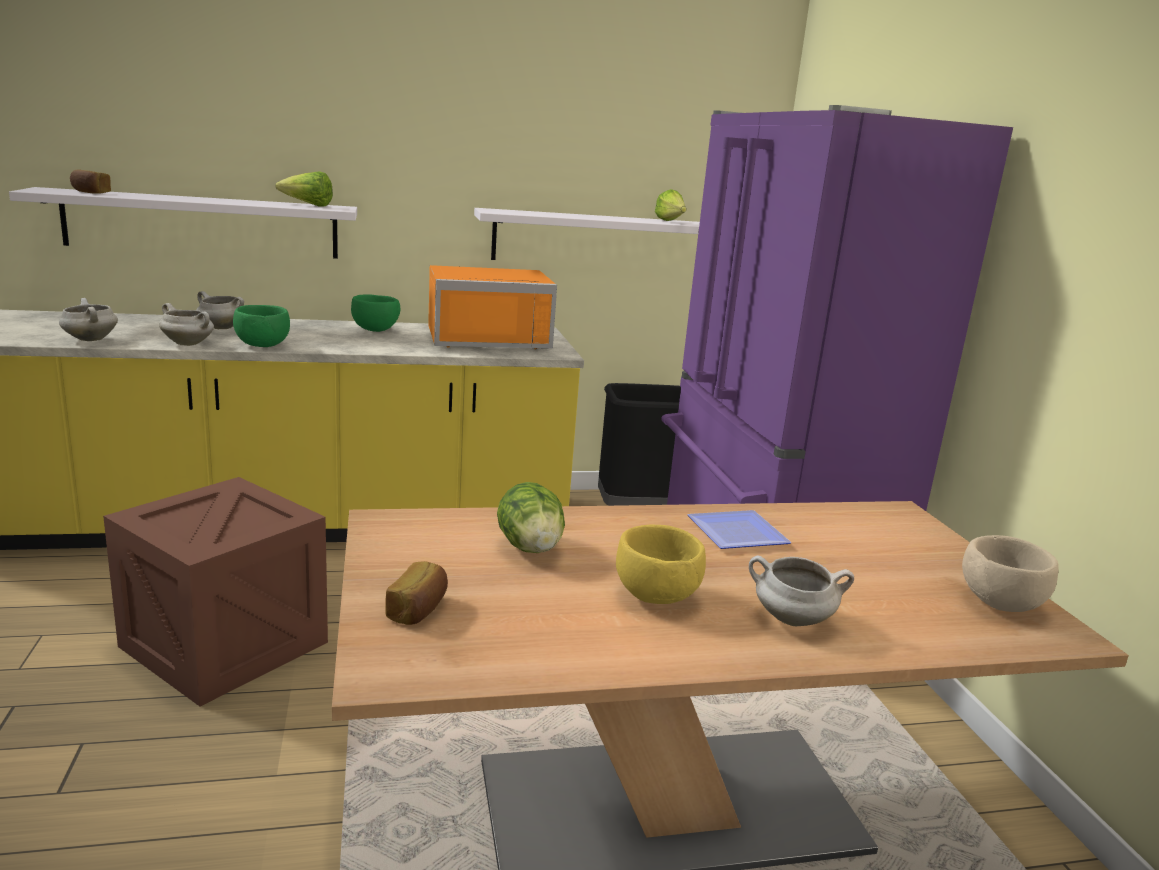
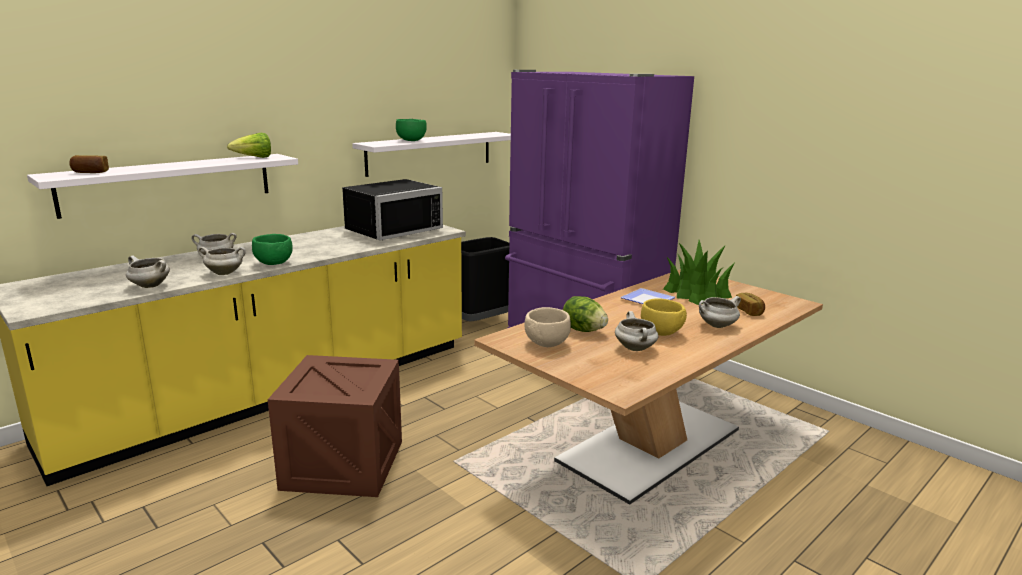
camera: 30 degrees left, 0 degrees up
green bowl [351,294,400,332] -> green bowl moved to [396,119,427,141]
bread [385,561,448,625] -> bread moved to [736,293,765,316]
orange microwave [428,265,557,350] -> black microwave [342,179,443,240]
lettuce [655,189,686,221] -> none
beige bowl [962,535,1059,612] -> beige bowl moved to [524,307,571,347]
none -> white cooking pot [615,311,658,351]
none -> potted plant [663,240,735,305]

